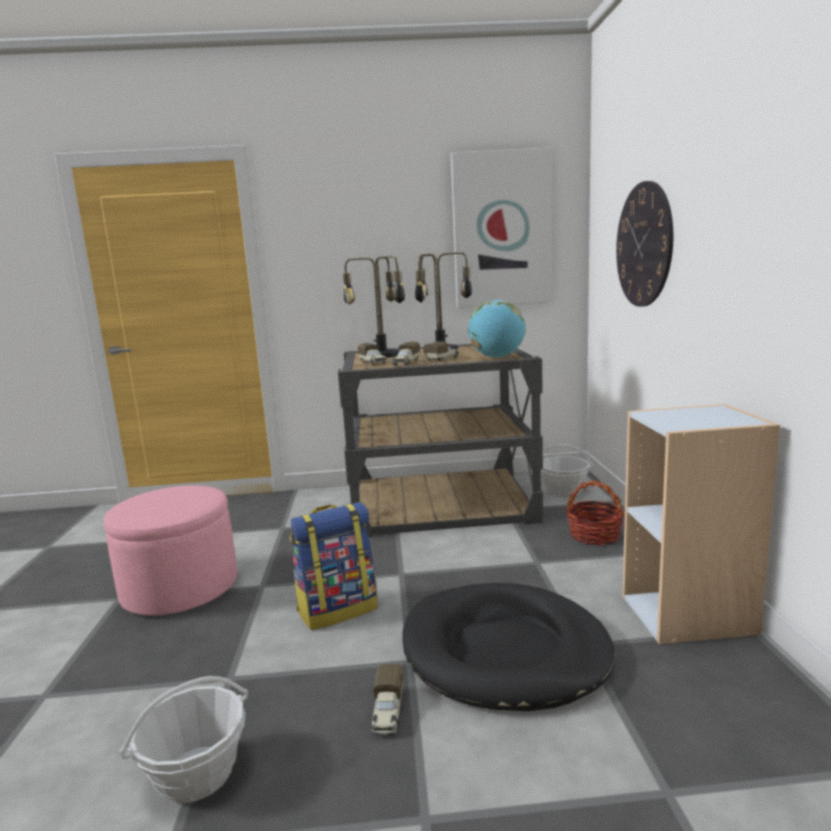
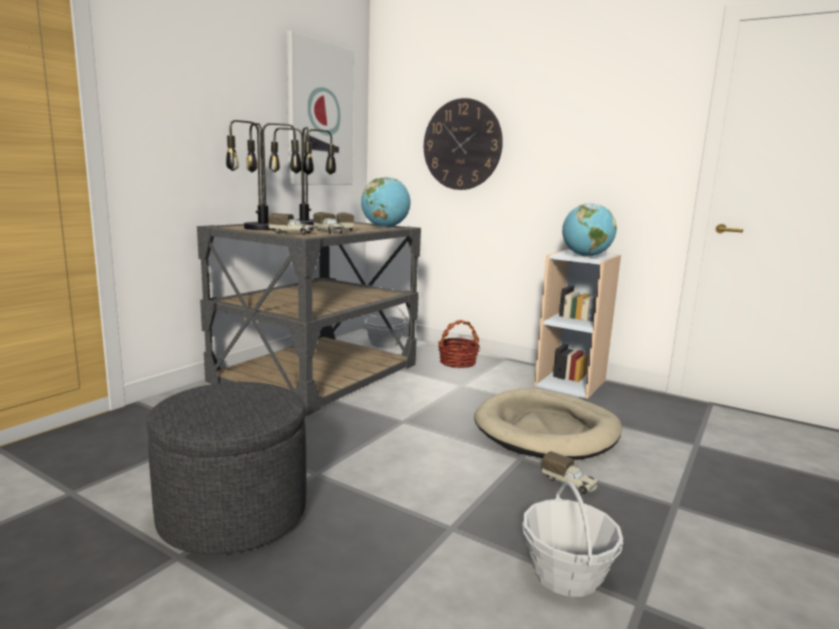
camera: 55 degrees left, 0 degrees up
pink ottoman [103,485,237,615] -> grey ottoman [147,382,307,555]
backpack [290,502,378,630] -> none
black dog bed [402,583,615,711] -> beige dog bed [474,388,622,460]
none -> globe [562,203,617,257]

